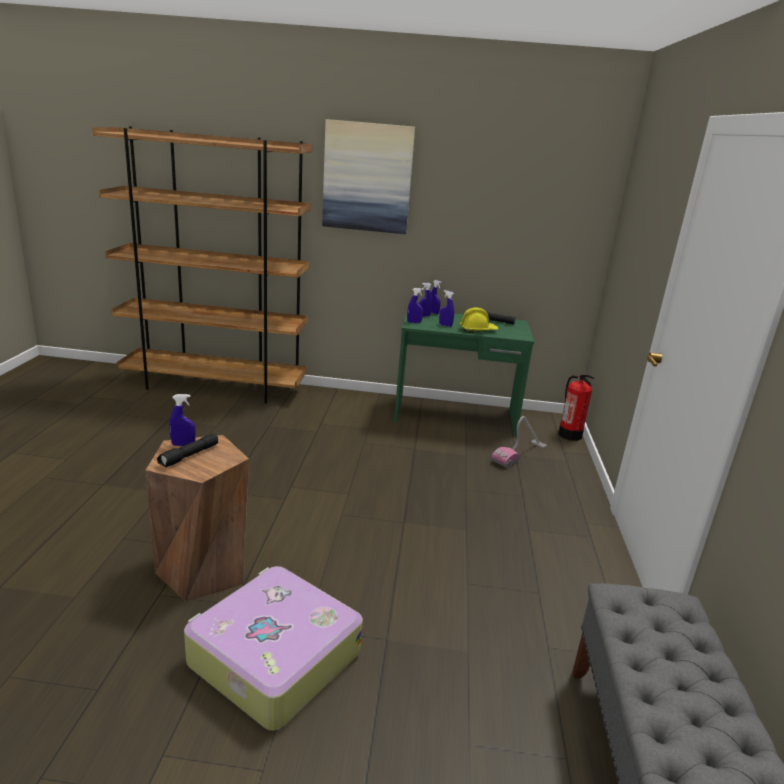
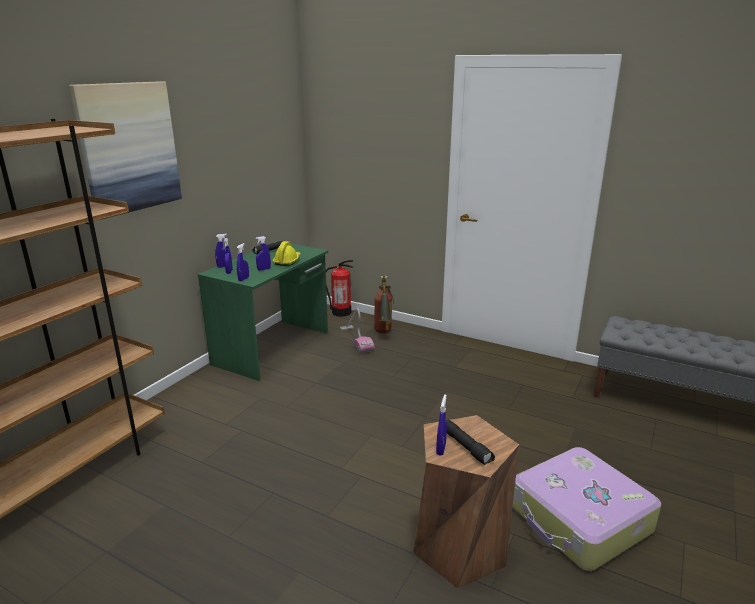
camera: 65 degrees left, 0 degrees up
none -> fire extinguisher [374,276,394,334]

